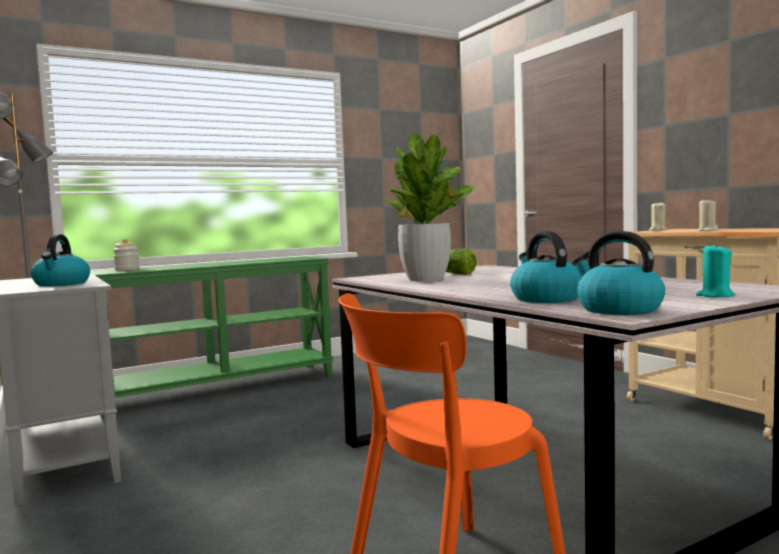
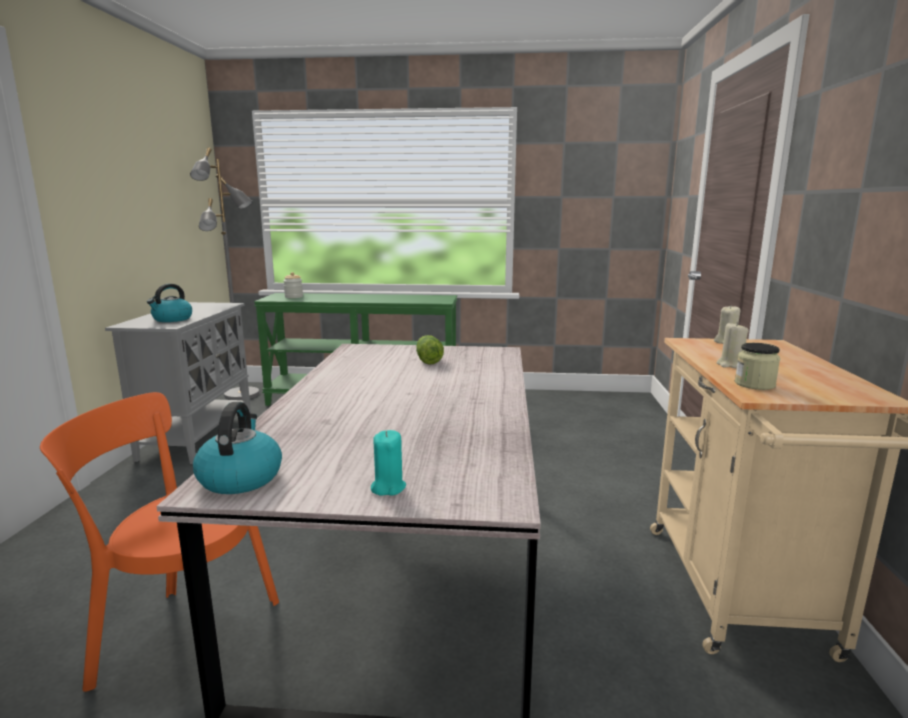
camera: 35 degrees right, 10 degrees up
potted plant [384,133,476,281] -> none
kettle [510,231,581,303] -> none
none -> jar [735,343,780,390]

